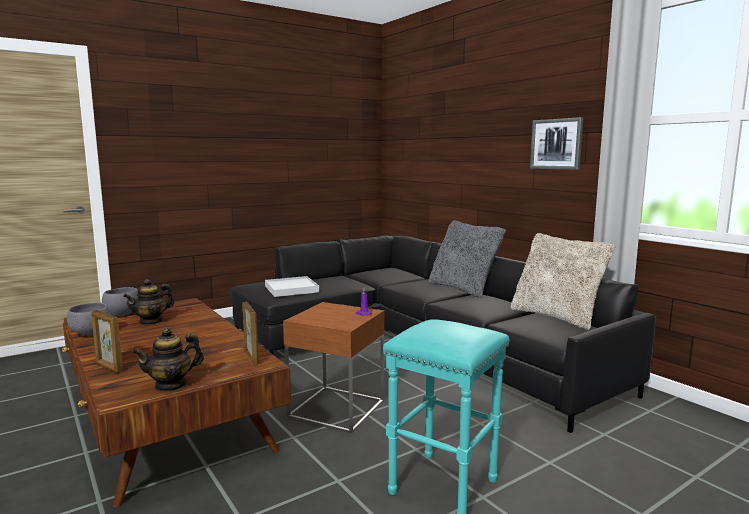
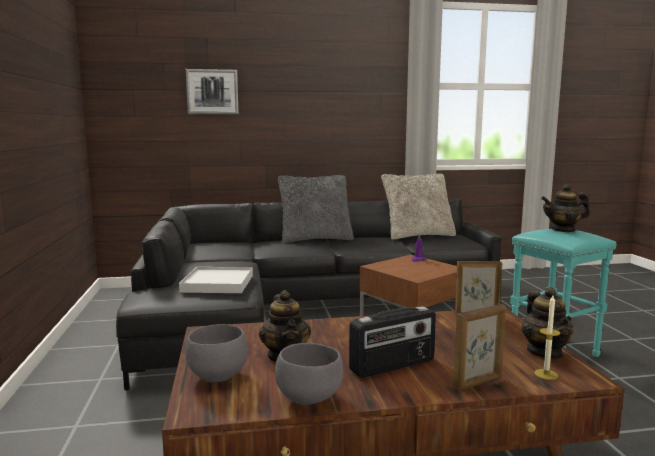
camera: 65 degrees left, 0 degrees up
picture [530,117,583,170] -> picture moved to [186,69,239,114]
none -> radio [349,306,436,378]
none -> candle [534,295,560,380]
none -> teapot [541,184,590,232]

